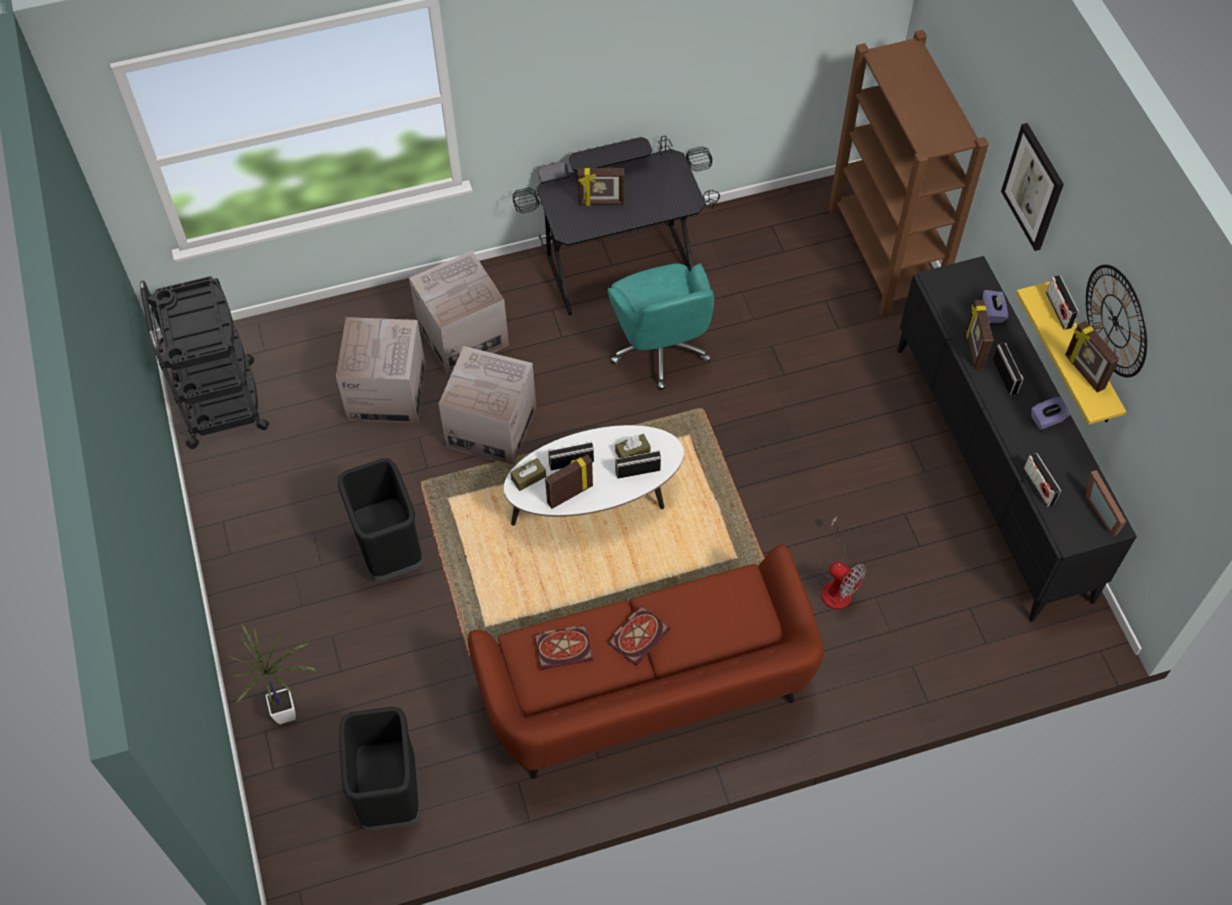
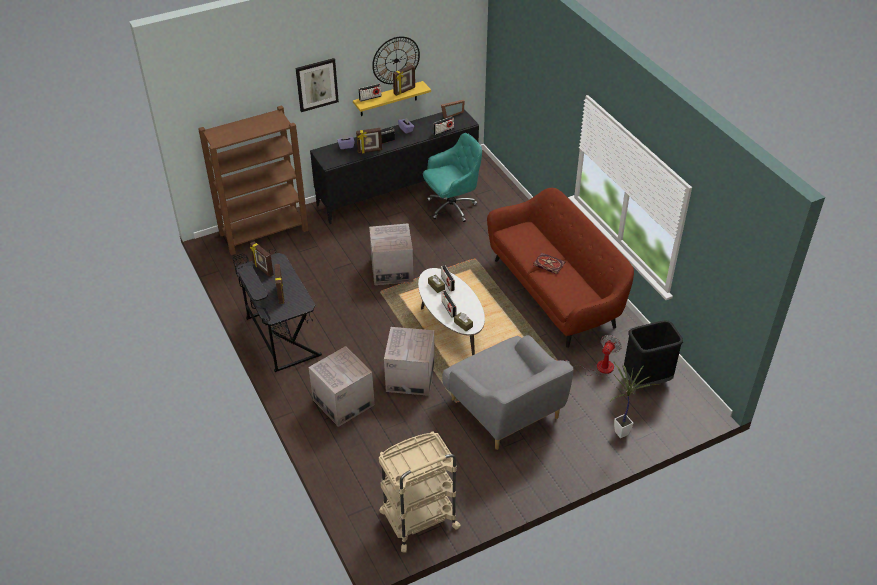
camera: 100 degrees left, 15 degrees down
black cart [140,276,269,449] -> beige cart [379,431,461,552]
cardboard box [336,317,426,424] -> cardboard box moved to [369,223,414,285]
black trash can [338,458,423,581] -> grey armchair [442,335,573,450]
book [534,625,593,670] -> none
picture frame [545,455,593,509] -> picture frame moved to [250,242,274,277]
turquoise office chair [608,263,714,390] -> turquoise office chair moved to [423,133,482,222]
fan [818,516,866,610] -> fan moved to [566,335,622,376]

